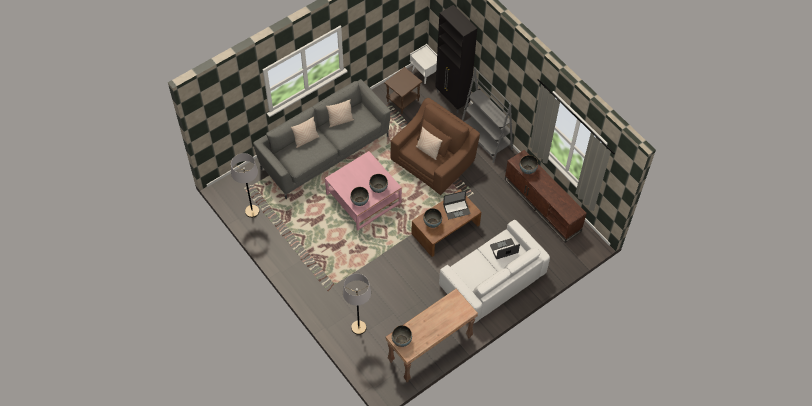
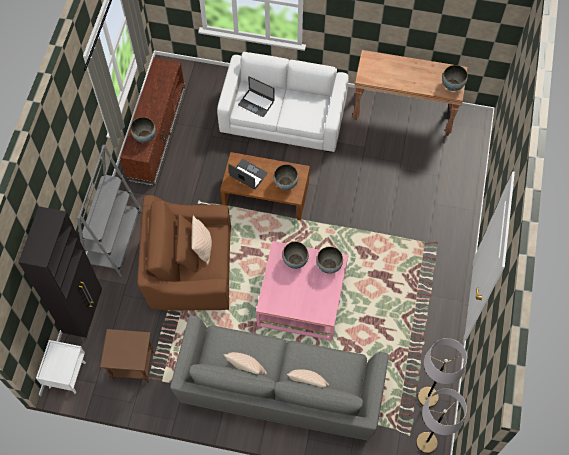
camera: 130 degrees left, 5 degrees up
grey floor lamp [343,273,371,335] -> grey floor lamp moved to [416,388,467,454]

